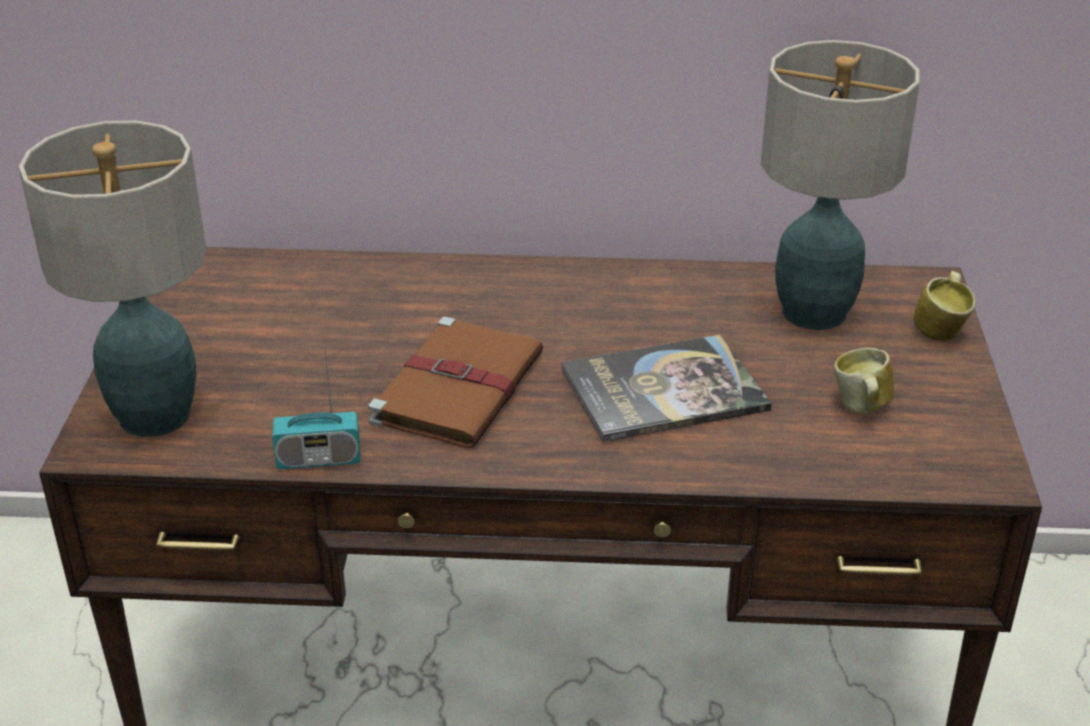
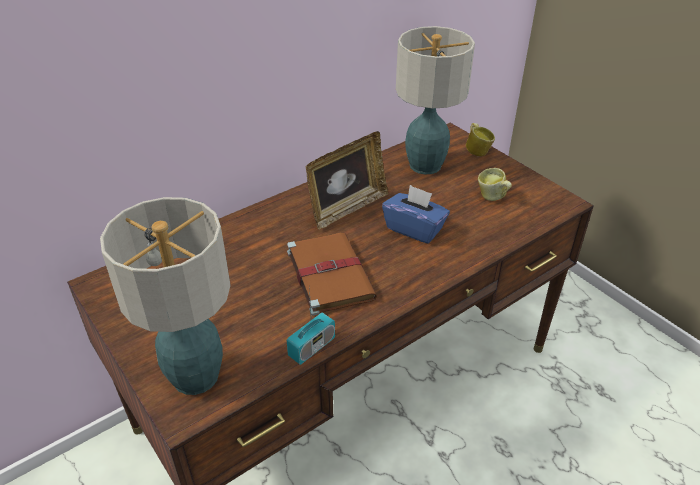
camera: 40 degrees left, 5 degrees up
book [561,335,772,442] -> blue tissue box [382,185,450,244]
none -> picture frame [305,131,389,230]

